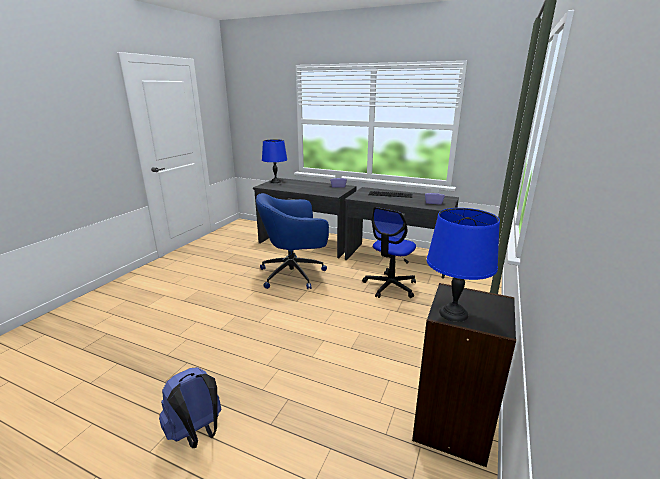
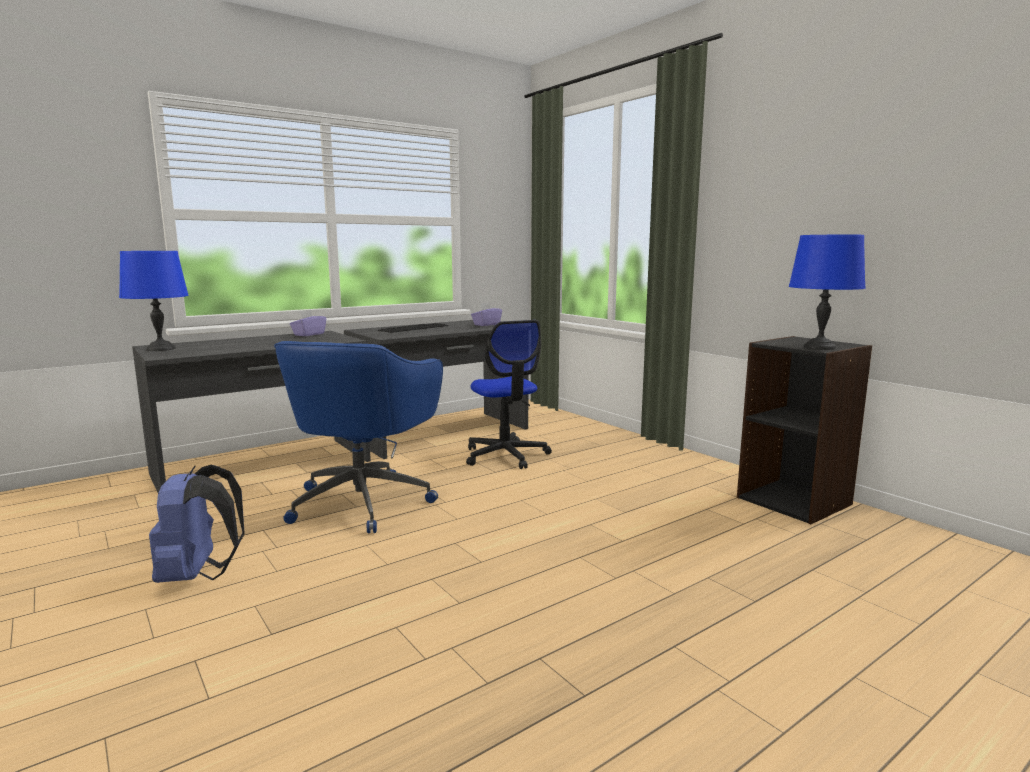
camera: 60 degrees left, 10 degrees down
blue backpack [159,367,221,448] -> blue backpack moved to [149,465,245,583]

